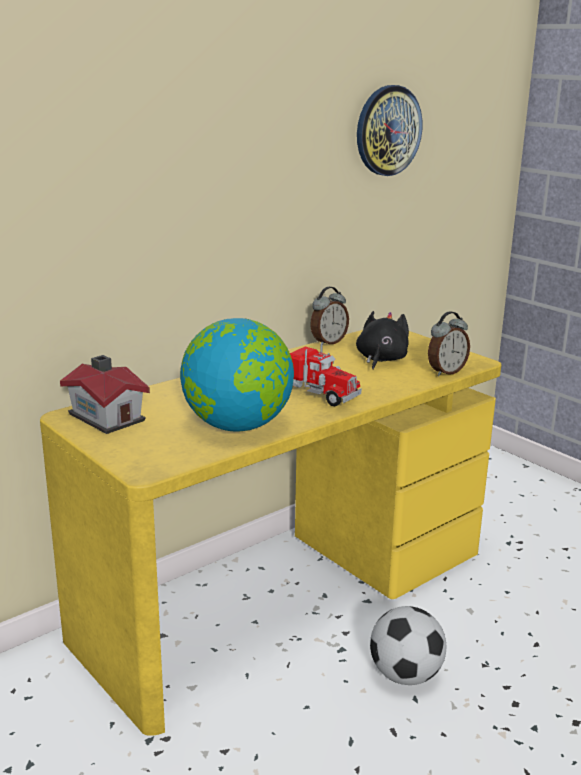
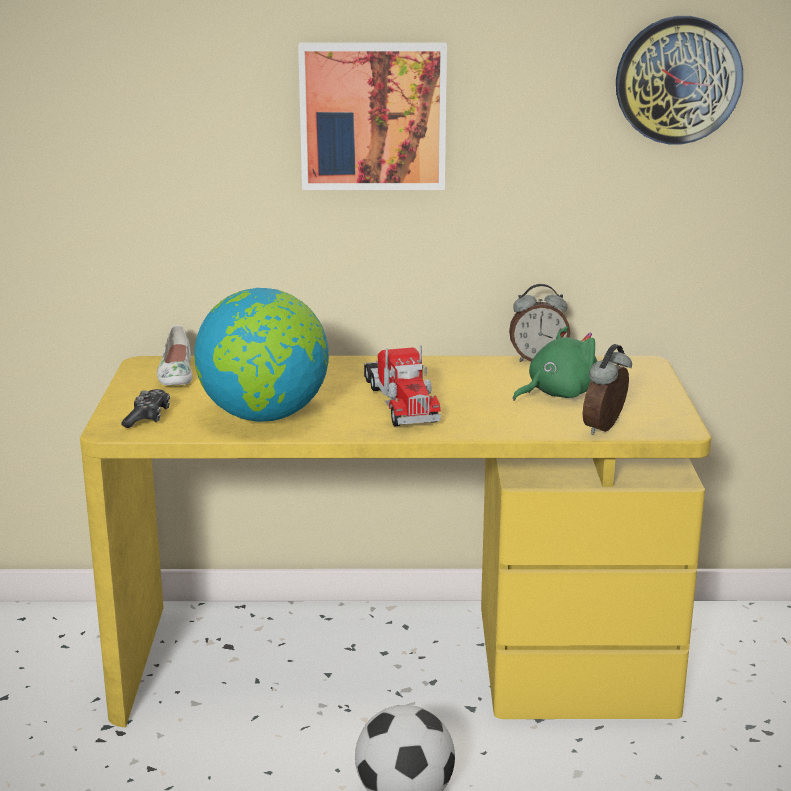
camera: 40 degrees right, 0 degrees up
toy house [60,355,150,434] -> white shoe [157,325,192,385]
black plush toy [356,311,409,369] -> green plush toy [513,326,598,401]
alarm clock [428,311,470,376] -> alarm clock turned 120 degrees clockwise [583,344,632,435]
none -> game controller [121,389,170,428]
none -> picture [298,42,447,190]

